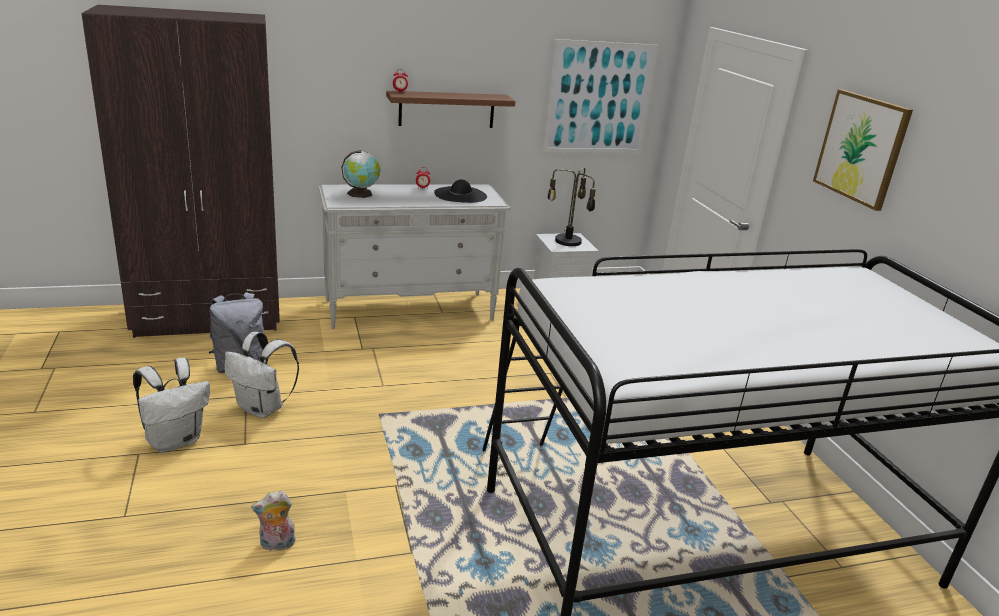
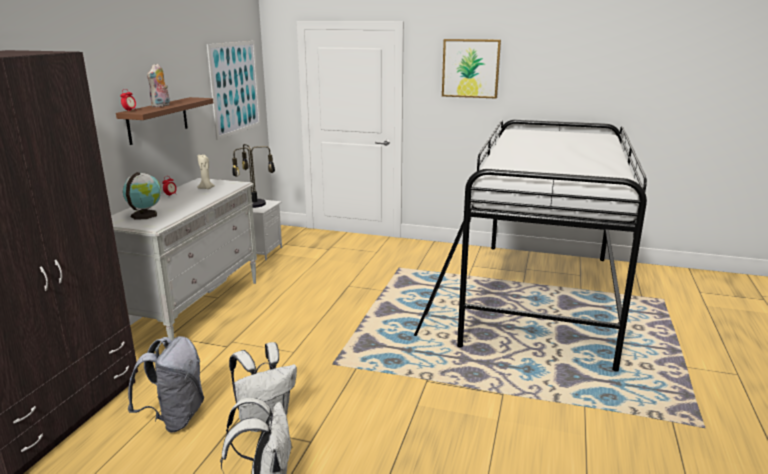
camera: 55 degrees left, 5 degrees down
plush toy [251,491,296,551] -> plush toy moved to [147,63,170,107]
black hat [434,180,487,203] -> beige candle [197,155,215,189]

